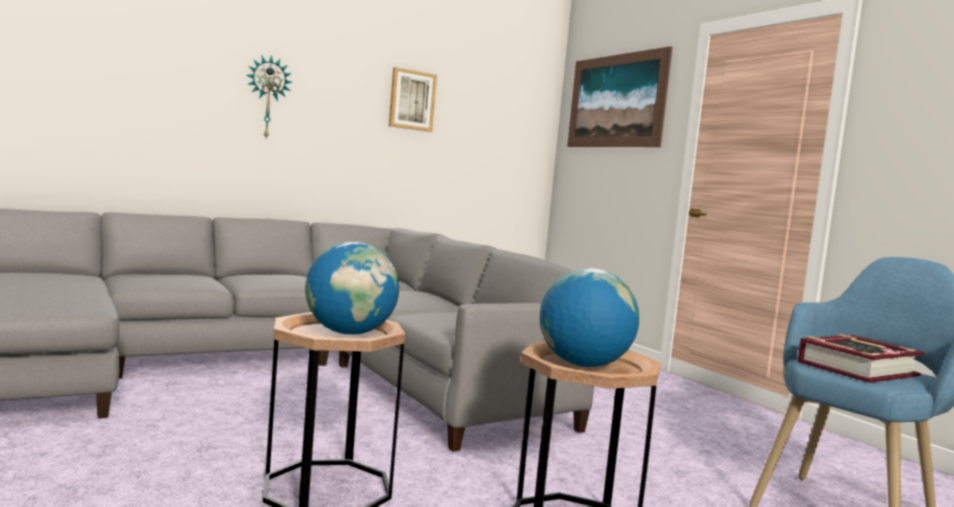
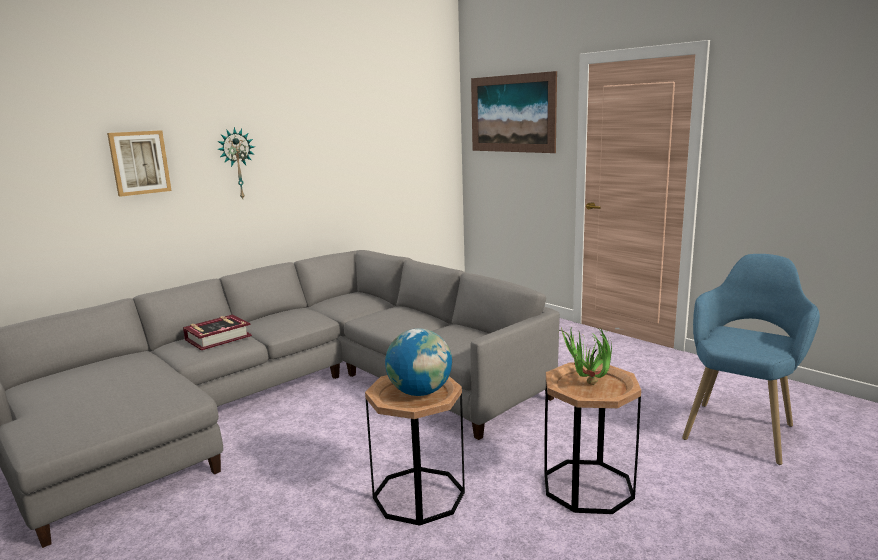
camera: 10 degrees left, 10 degrees up
picture [389,67,437,132] -> picture moved to [107,130,172,197]
globe [540,268,639,367] -> potted plant [558,326,612,385]
book [797,334,924,383] -> book moved to [183,315,252,350]

